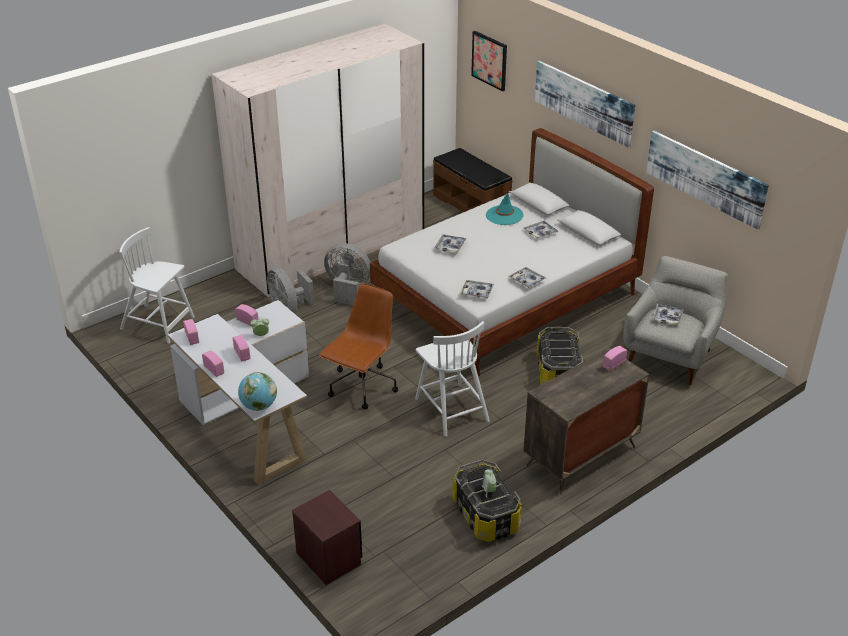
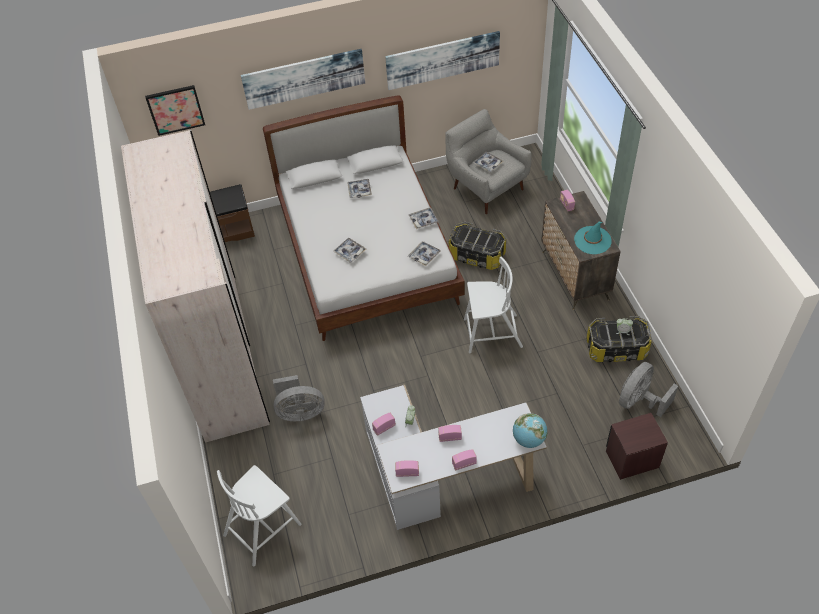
camera: 65 degrees left, 15 degrees up
brown office chair [319,284,398,410] -> none
grey fan [324,243,370,305] -> grey fan moved to [619,362,678,417]
turquoise hat [486,194,523,225] -> turquoise hat moved to [574,222,612,254]

